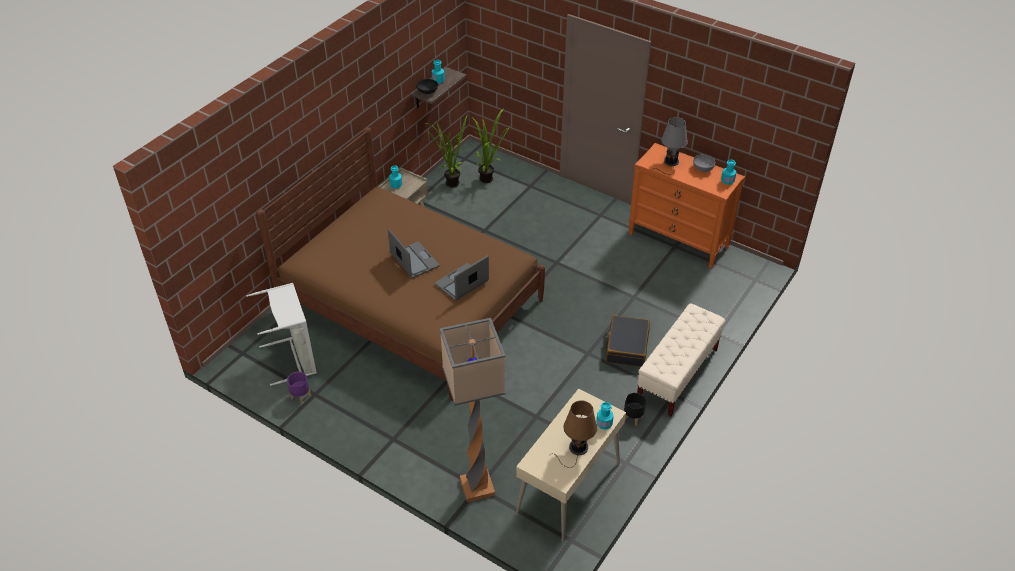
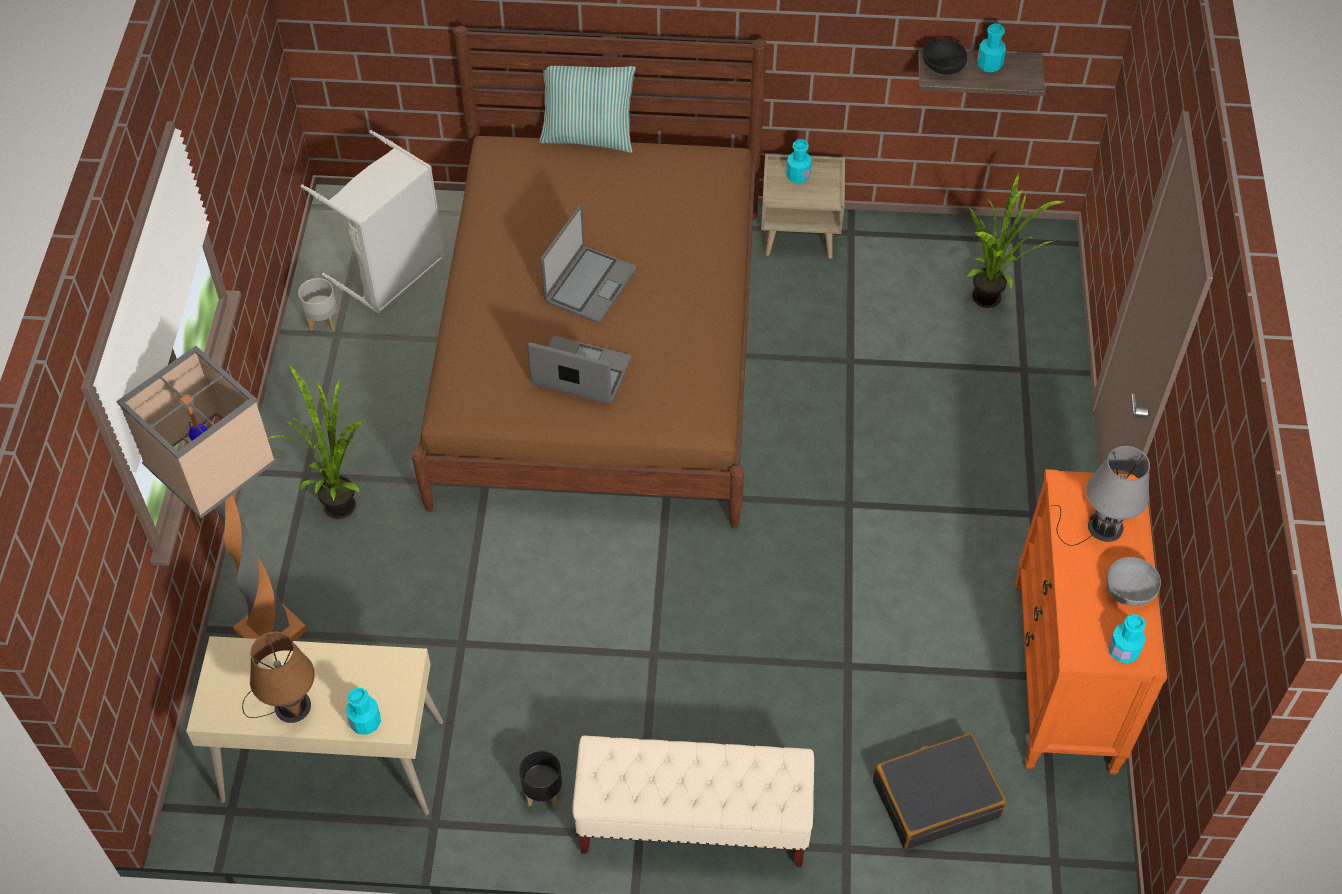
camera: 60 degrees right, 10 degrees up
purple planter [287,372,311,405] -> grey planter [298,278,337,331]
potted plant [426,114,468,188] -> potted plant moved to [268,365,365,519]
black suitcase [605,315,650,367] -> black suitcase moved to [873,733,1006,850]
none -> pillow [539,66,636,153]

